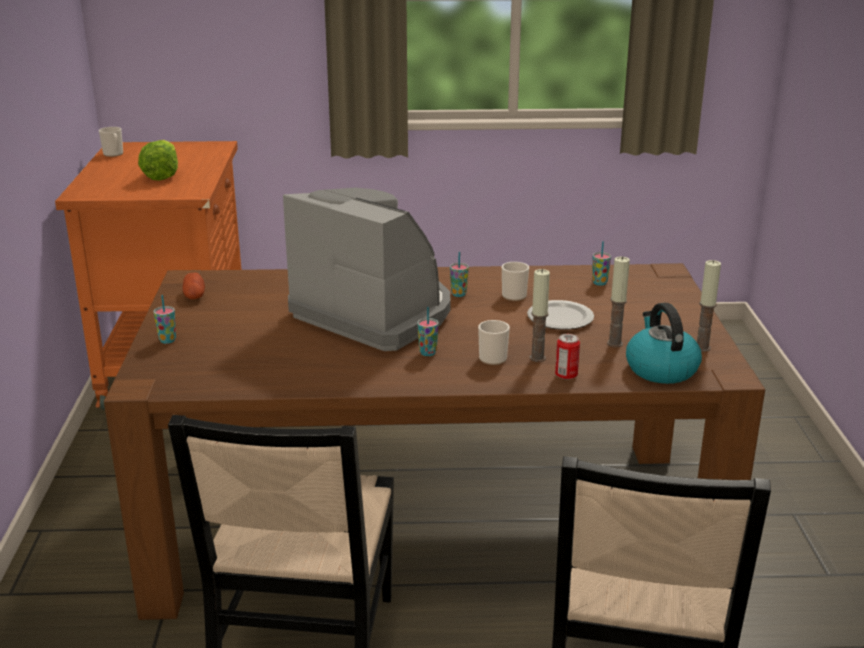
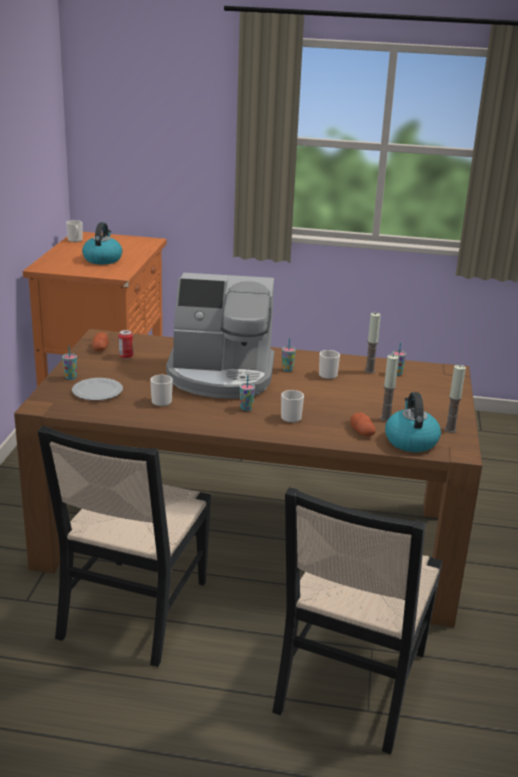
camera: 10 degrees right, 0 degrees up
lettuce [138,140,178,181] -> kettle [82,222,122,265]
coffee machine [283,188,451,351] -> coffee machine turned 135 degrees clockwise [166,273,274,399]
plate [527,300,594,330] -> plate moved to [72,378,123,401]
candle [530,269,550,362] -> candle moved to [365,313,381,374]
can [555,334,580,380] -> can moved to [119,330,133,359]
none -> mug [150,375,173,407]
none -> potato [350,413,376,436]

